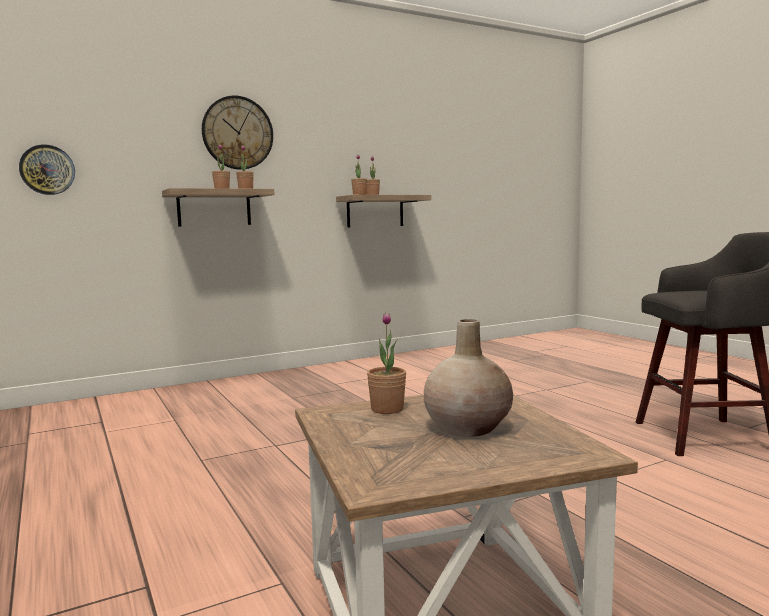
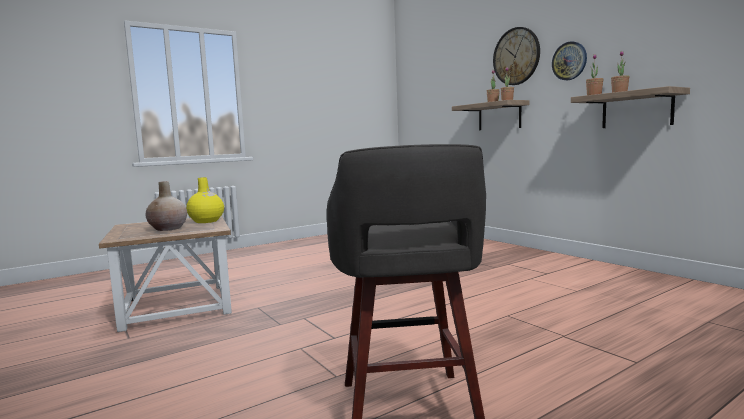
camera: 85 degrees right, 0 degrees up
wall clock [19,144,75,195] -> wall clock moved to [552,42,587,80]
potted plant [367,313,406,414] -> yellow vase [186,177,224,223]

